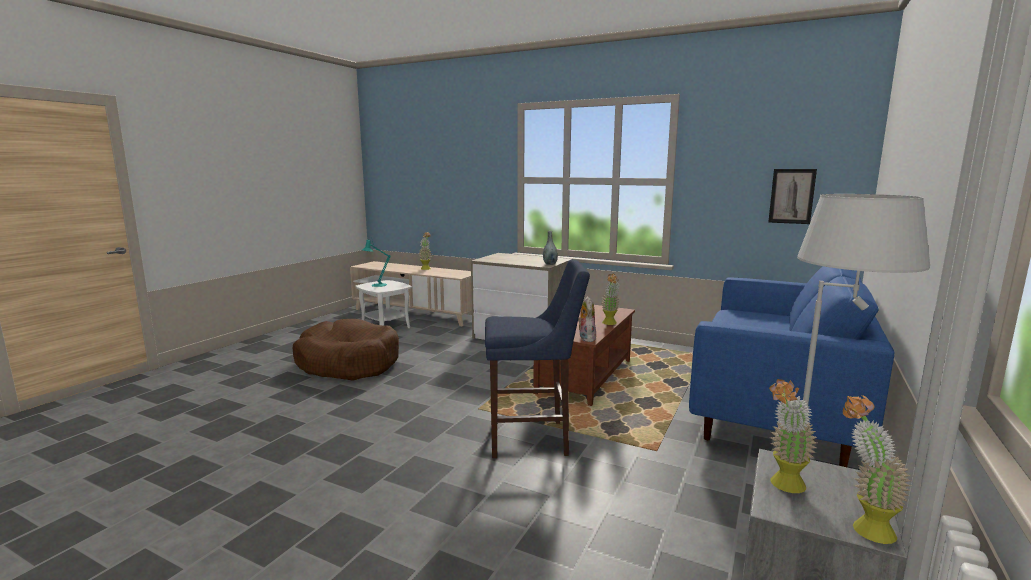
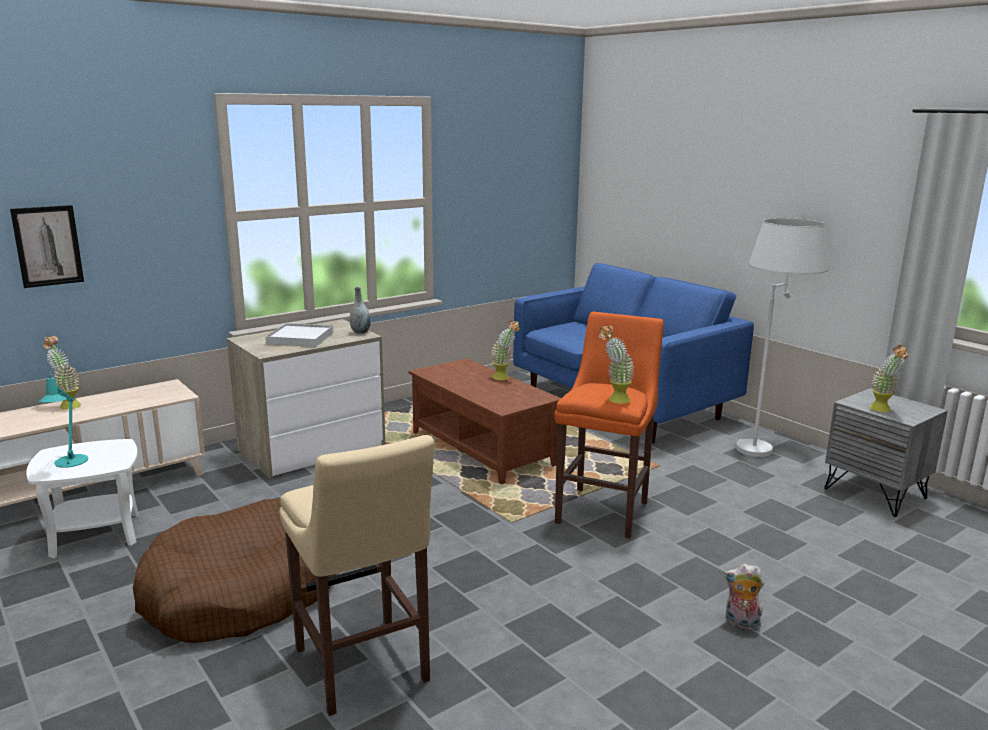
camera: 65 degrees left, 5 degrees up
blue stool [485,259,590,458] -> orange stool [555,312,664,539]
plush toy [578,296,596,342] -> plush toy moved to [724,564,764,630]
picture [768,169,817,224] -> picture moved to [10,205,84,288]
potted plant [843,395,911,544] -> potted plant moved to [598,325,635,404]
none -> white tray [265,323,333,347]
none -> beige stool [279,435,435,716]

